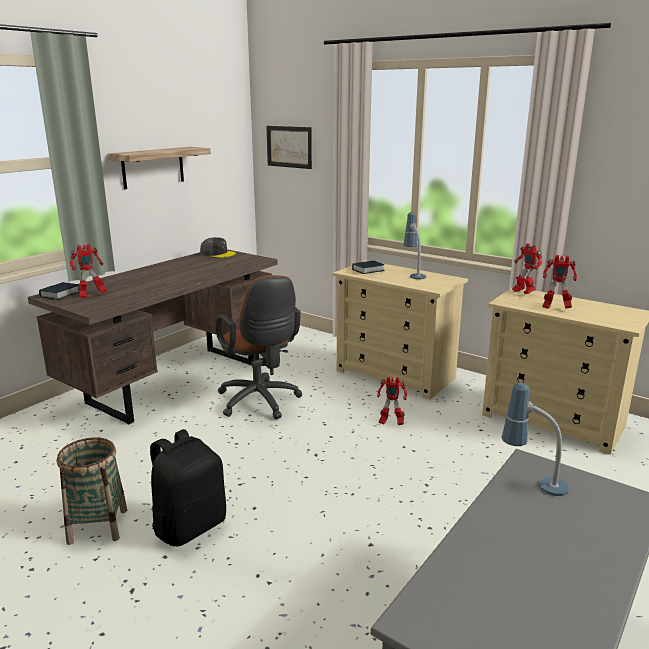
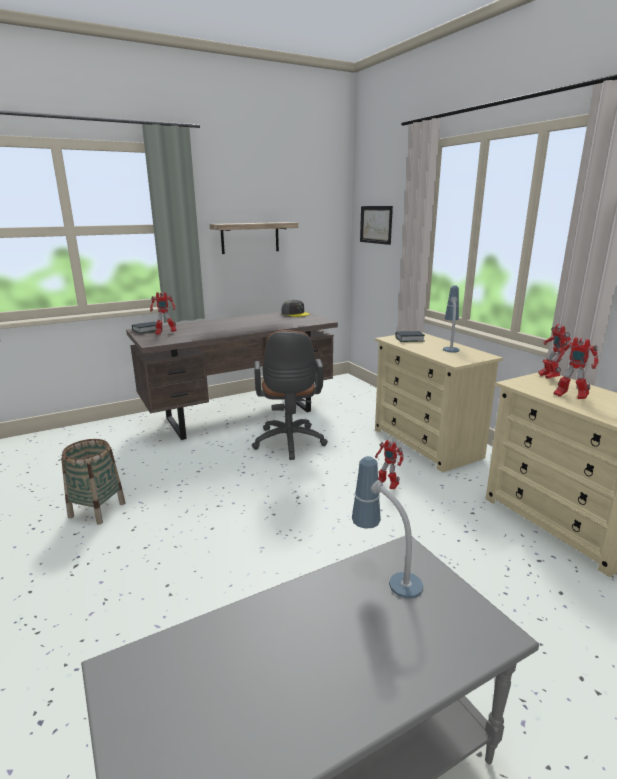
camera: 25 degrees right, 0 degrees up
black backpack [150,429,226,546] -> none

